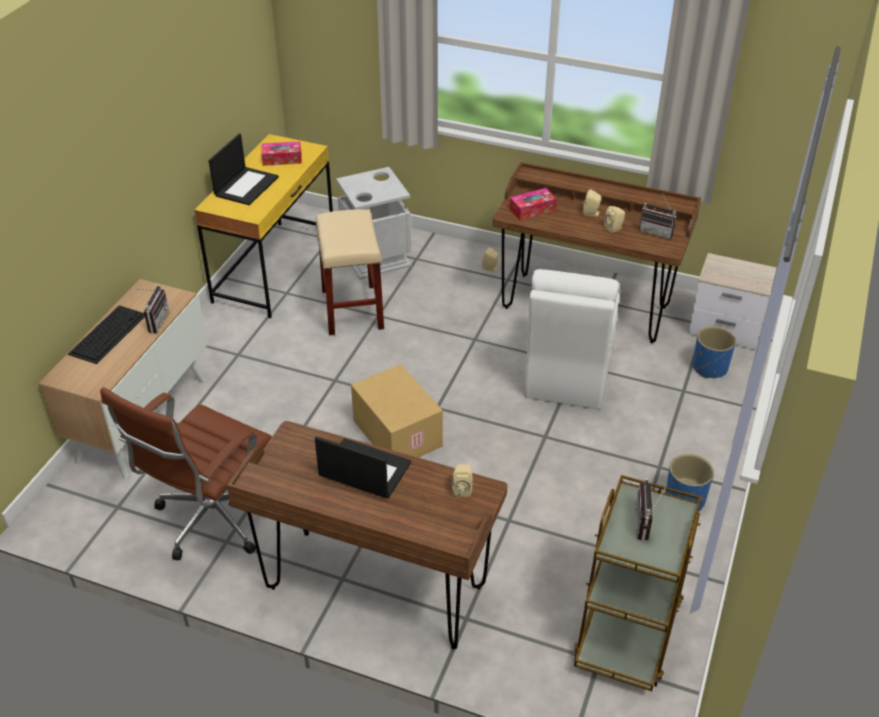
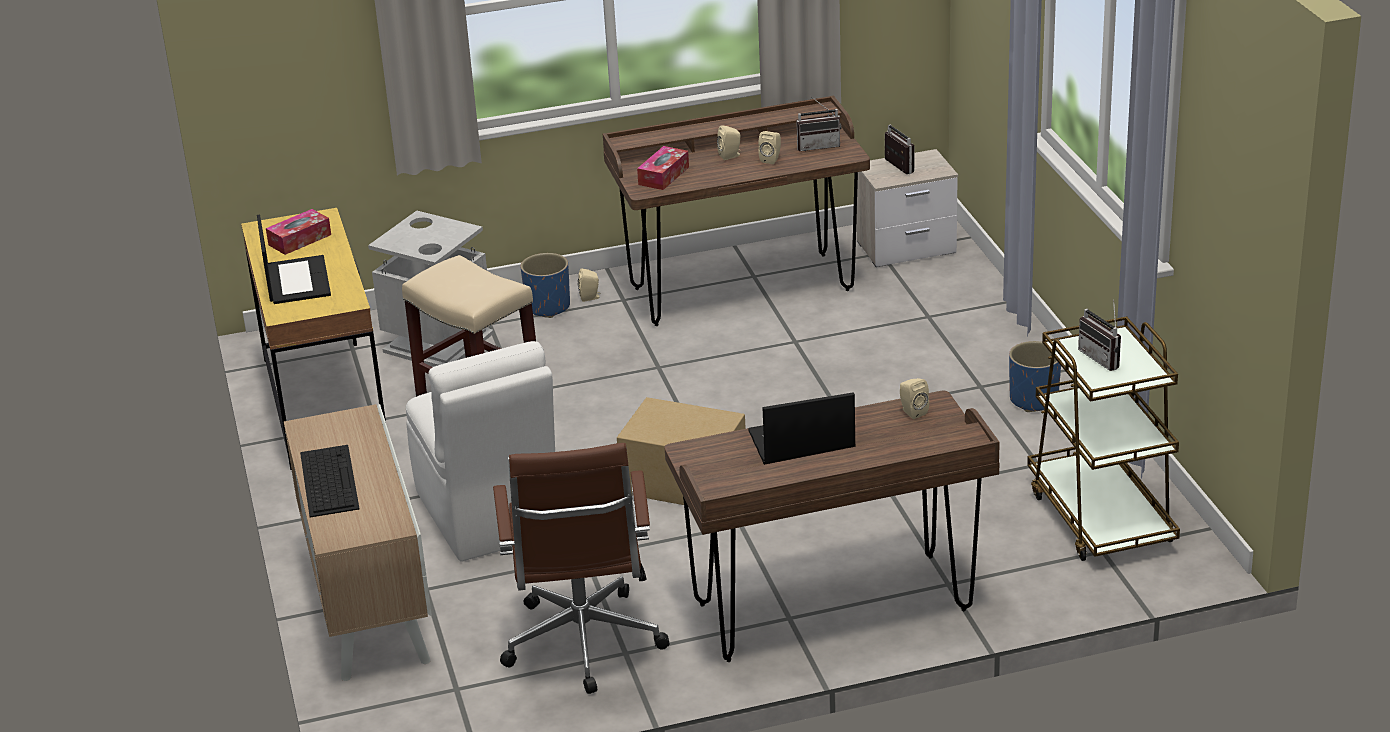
camera: 35 degrees left, 10 degrees down
radio [138,285,169,334] -> radio moved to [885,124,914,174]
white chair [524,269,619,409] -> white chair moved to [406,341,555,562]
blue planter [693,326,736,379] -> blue planter moved to [520,253,570,318]

